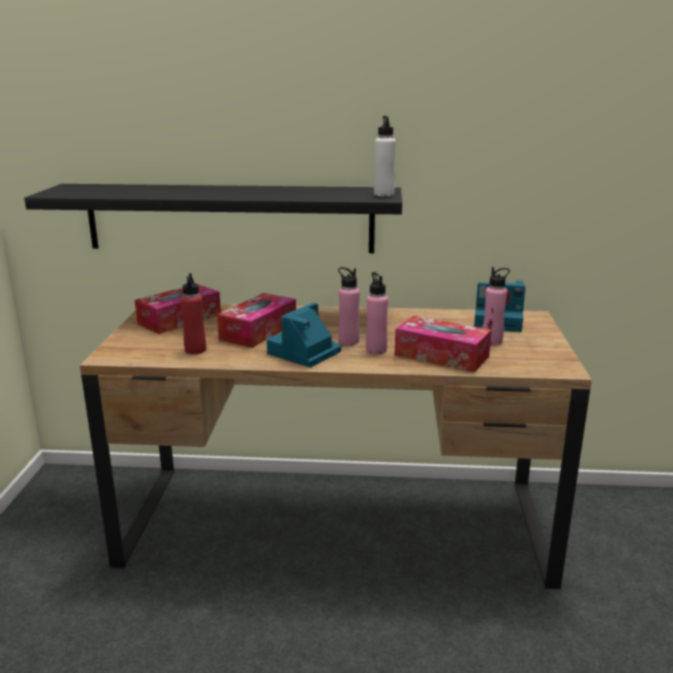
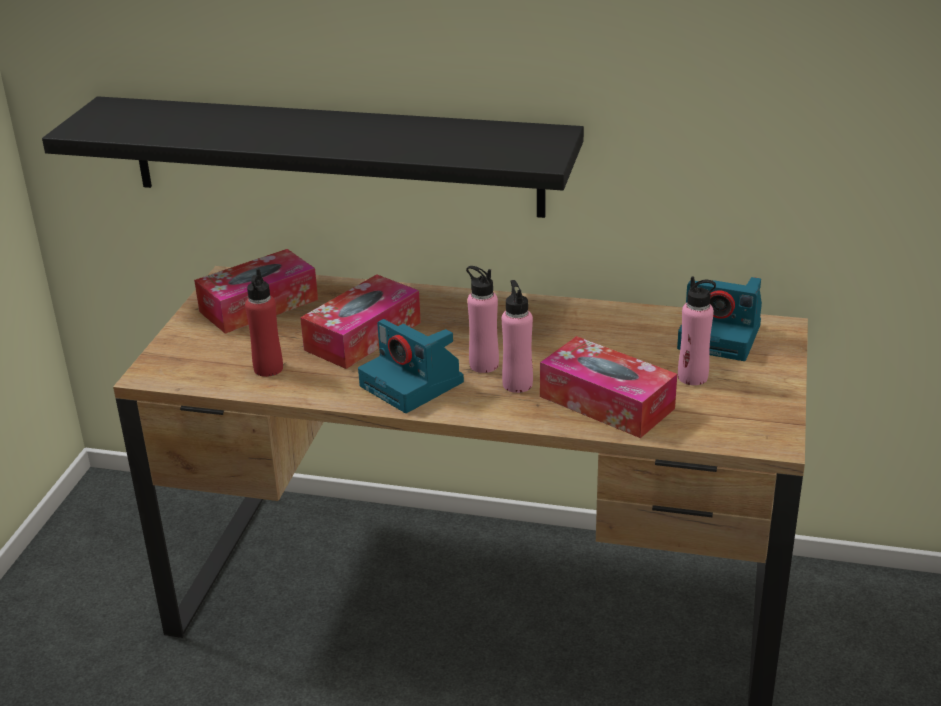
camera: 10 degrees right, 10 degrees up
camera [267,303,341,367] -> camera turned 90 degrees counterclockwise [358,319,464,413]
white bottle [374,116,396,196] -> none

